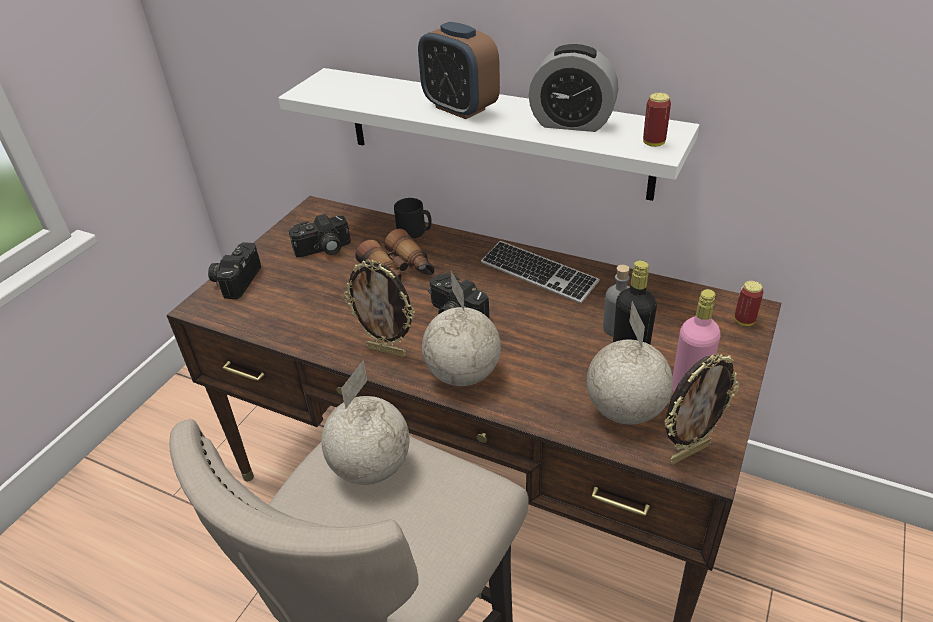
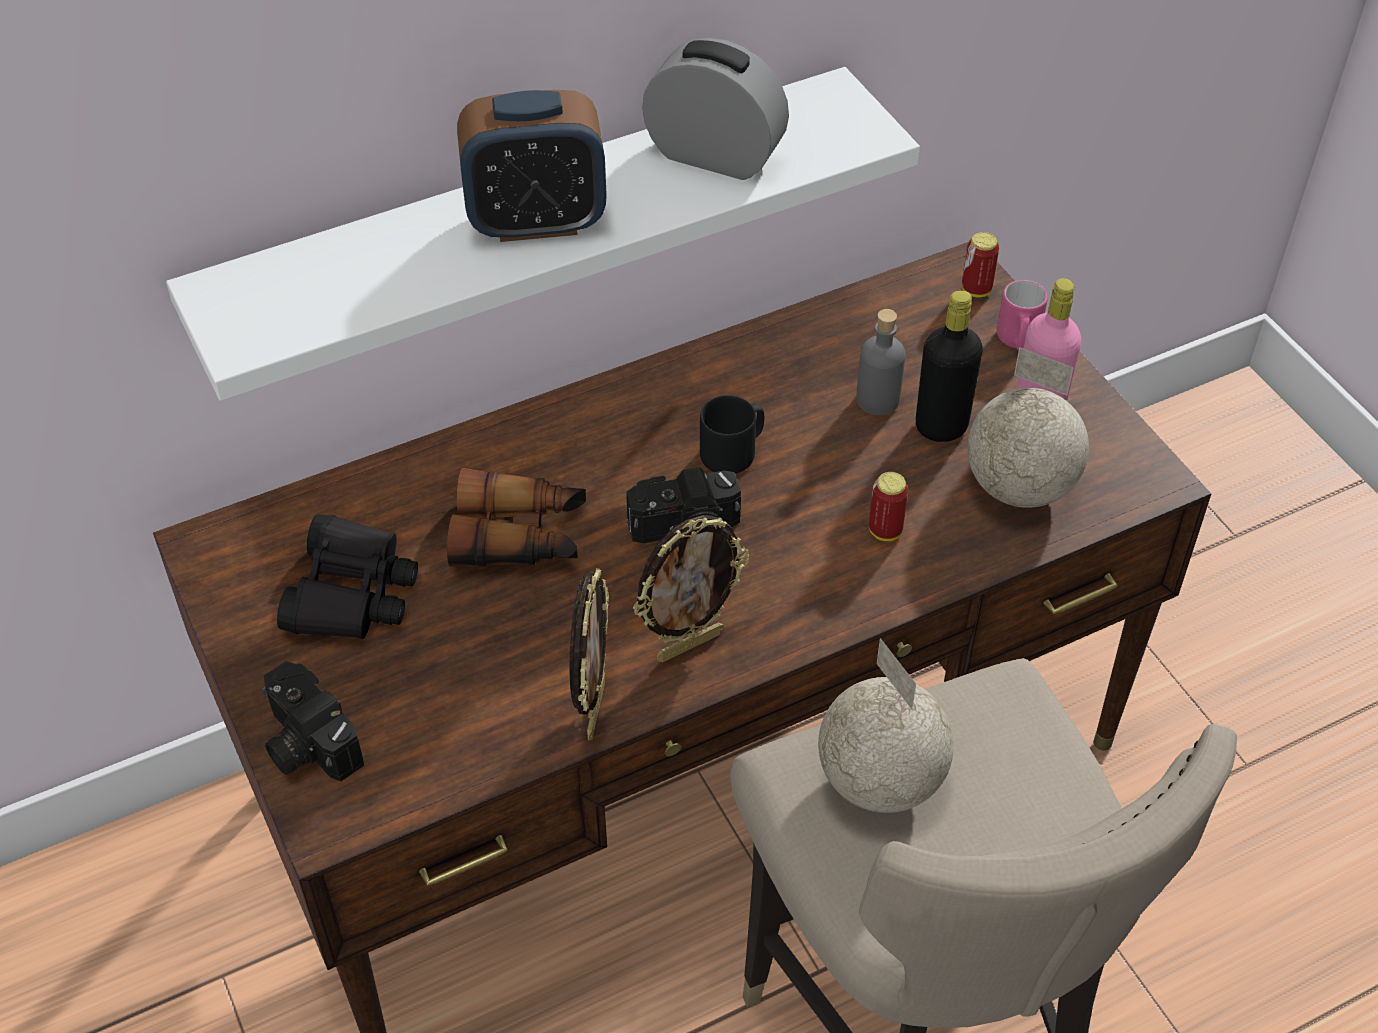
camera: 55 degrees left, 10 degrees up
camera [289,214,351,257] -> black binoculars [277,514,418,639]
black mug [394,198,432,239] -> black mug moved to [700,395,764,474]
globe [422,271,501,386] -> none
keyboard [481,241,599,304] -> none
alarm clock [529,44,618,132] -> alarm clock turned 120 degrees counterclockwise [642,38,789,180]
can [643,92,671,147] -> can moved to [869,472,908,541]
picture frame [664,354,739,465] -> picture frame moved to [569,568,609,741]
none -> pink mug [997,280,1048,351]

